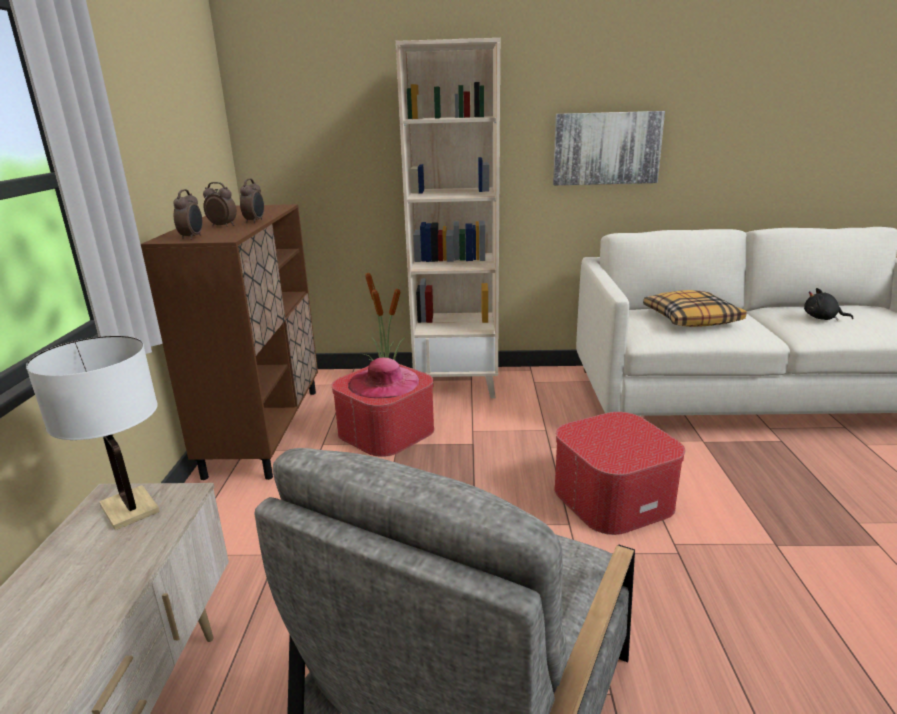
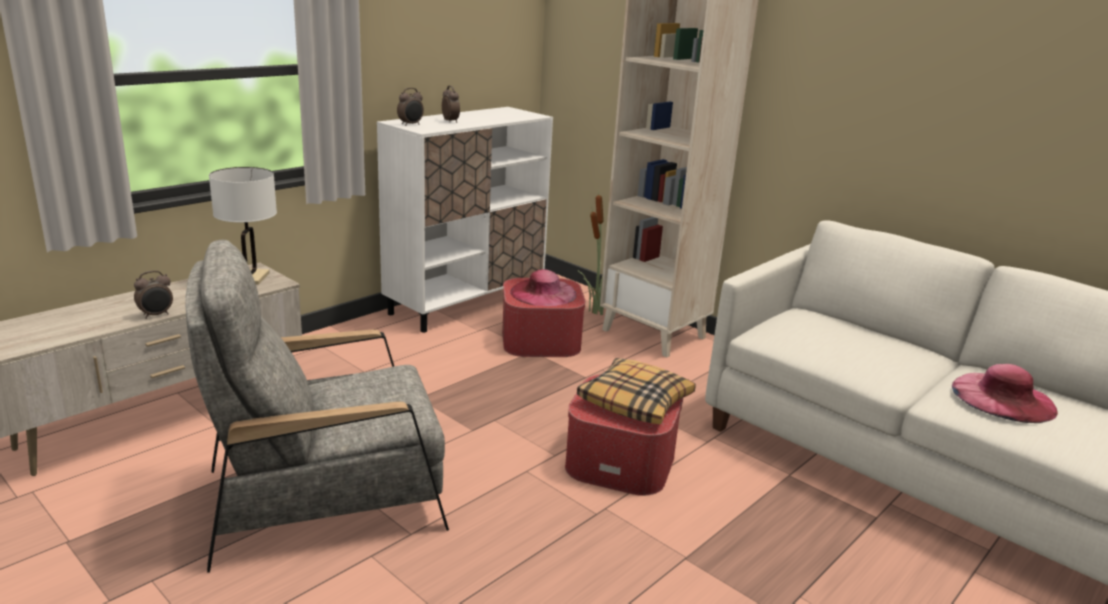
camera: 40 degrees right, 0 degrees up
brown cabinet [141,204,318,480] -> white cabinet [377,107,553,333]
alarm clock [240,178,264,223] -> alarm clock moved to [134,270,173,319]
picture [553,111,665,185] -> none
pillow [643,290,747,327] -> pillow moved to [577,358,696,424]
black plush toy [804,288,853,321] -> pink hat [952,364,1058,423]

